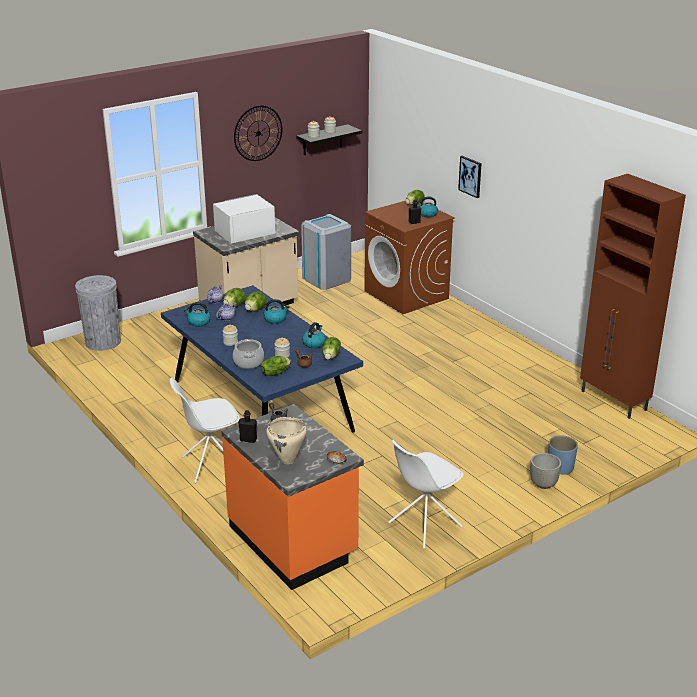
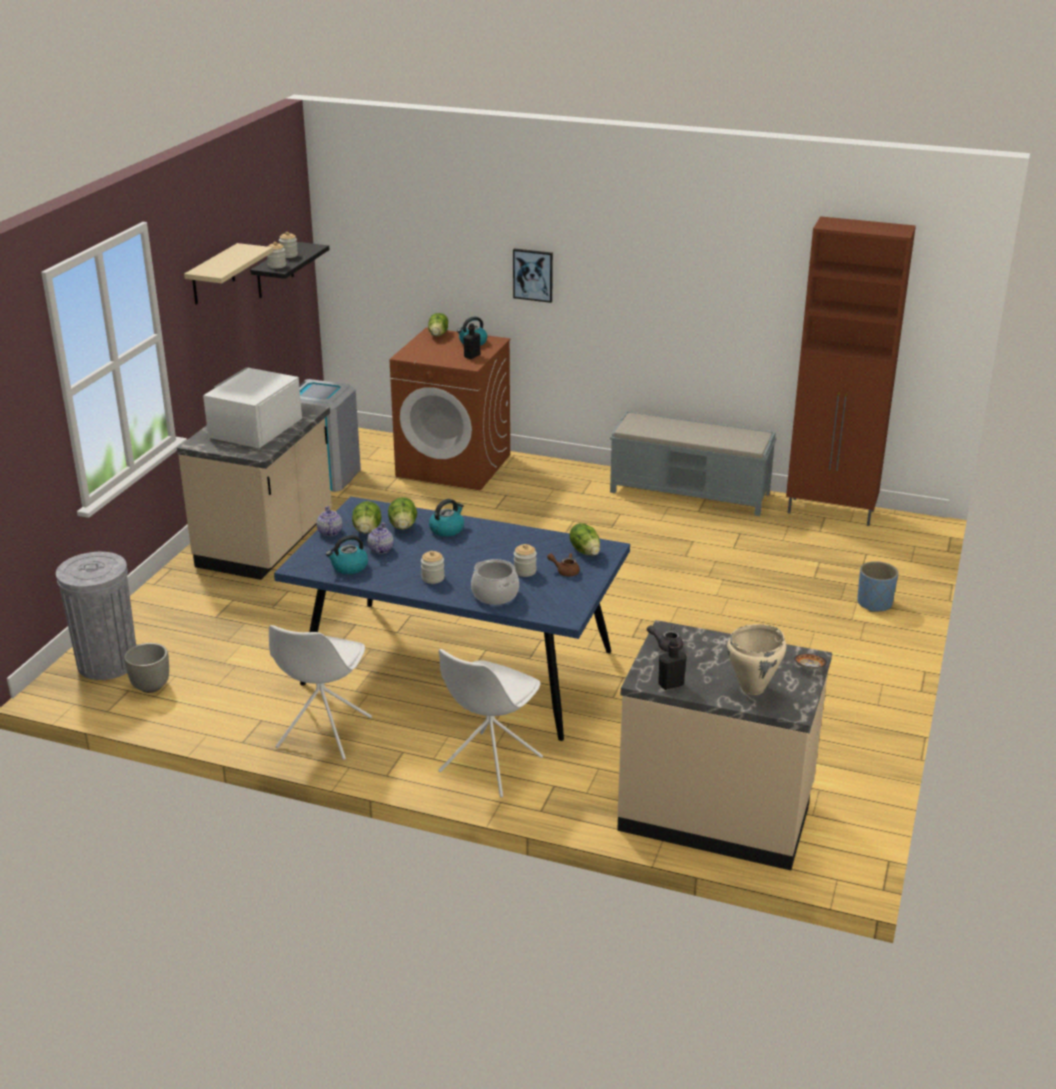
camera: 35 degrees left, 0 degrees up
orange counter [221,404,364,590] -> beige counter [617,620,832,871]
wall clock [234,105,282,161] -> beige shelf [184,243,273,305]
lettuce [261,356,291,376] -> none
kettle [302,322,326,348] -> none
white chair [388,439,464,549] -> white chair moved to [269,625,372,760]
grey planter [530,453,562,489] -> grey planter moved to [124,643,169,693]
none -> grey bench [610,411,777,516]

